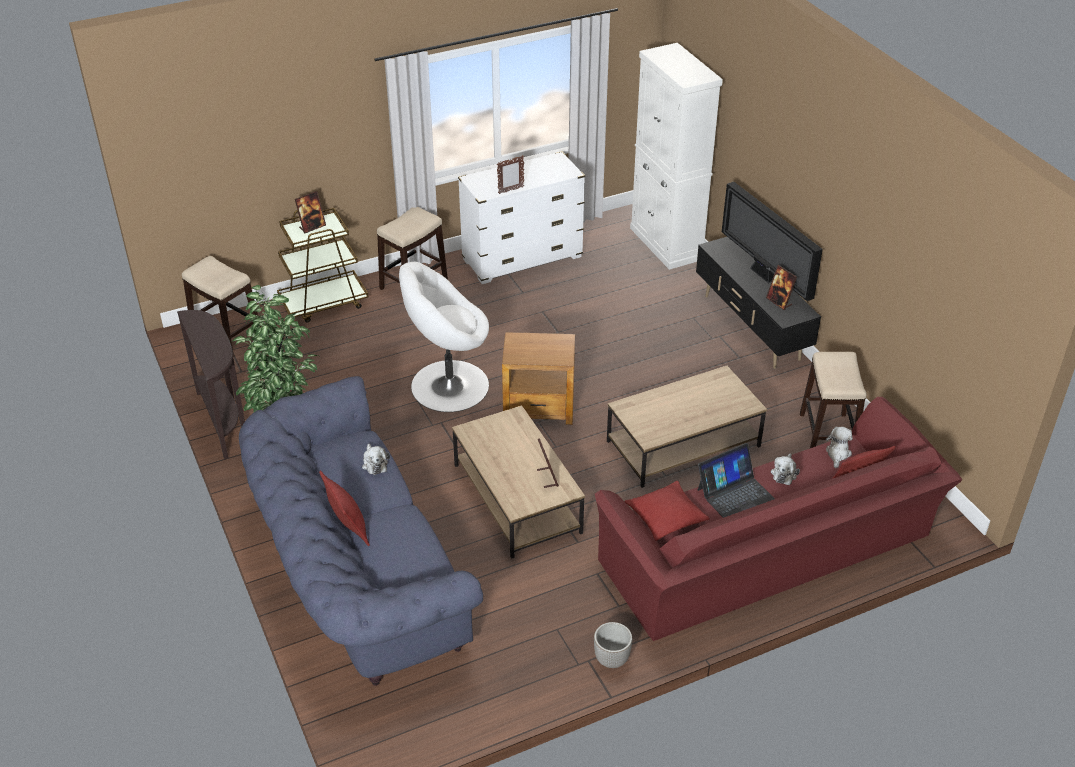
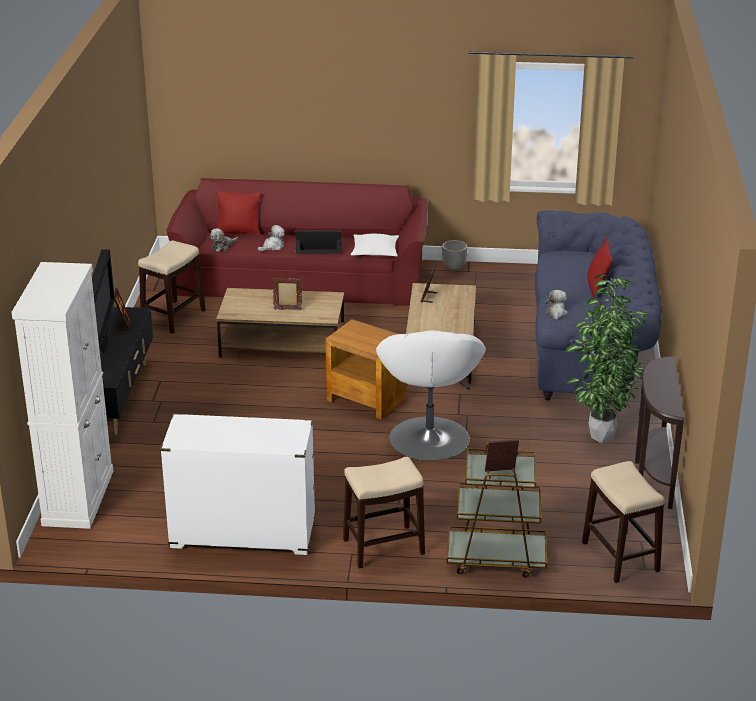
camera: 150 degrees left, 10 degrees down
white armchair [399,262,489,412] -> white armchair turned 75 degrees clockwise [376,330,486,461]
picture frame [497,155,524,194] -> picture frame moved to [272,277,302,310]
red pillow [624,481,710,541] -> white pillow [351,234,399,256]

